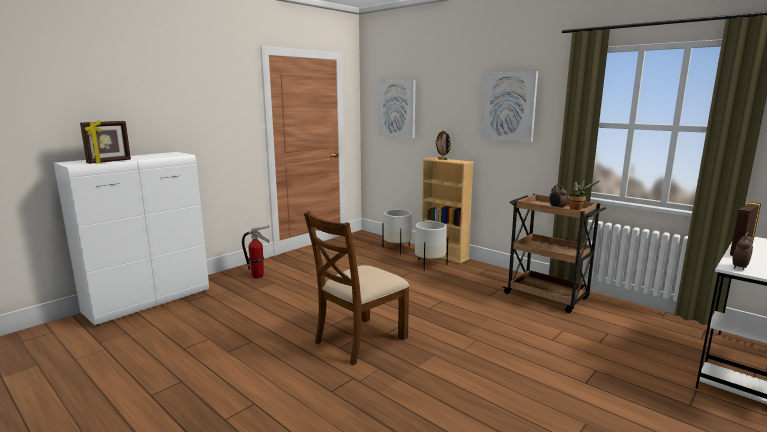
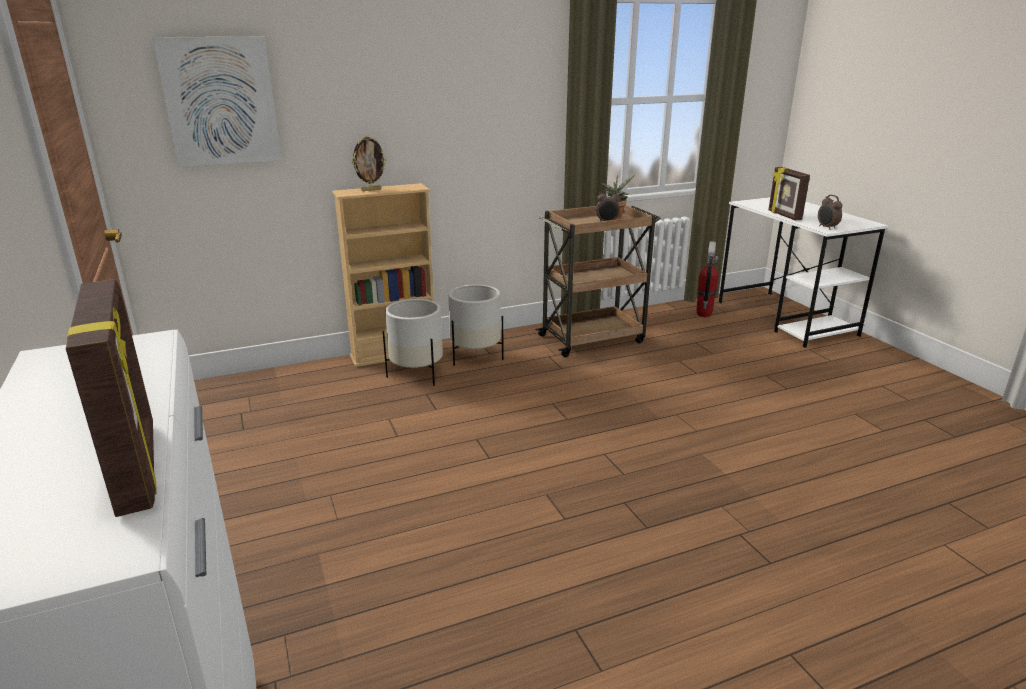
camera: 65 degrees left, 10 degrees up
fire extinguisher [242,226,269,279] -> fire extinguisher moved to [697,241,719,317]
brown chair [304,211,409,365] -> none
white planter [383,210,412,255] -> white planter moved to [448,284,504,366]
picture [481,71,538,142] -> none

